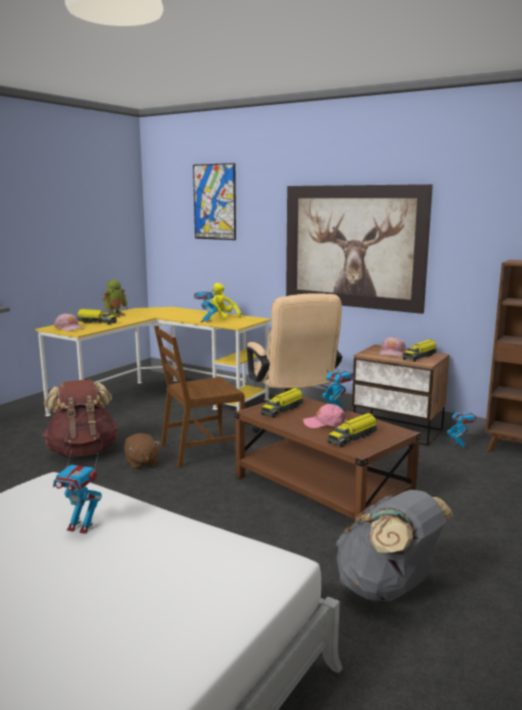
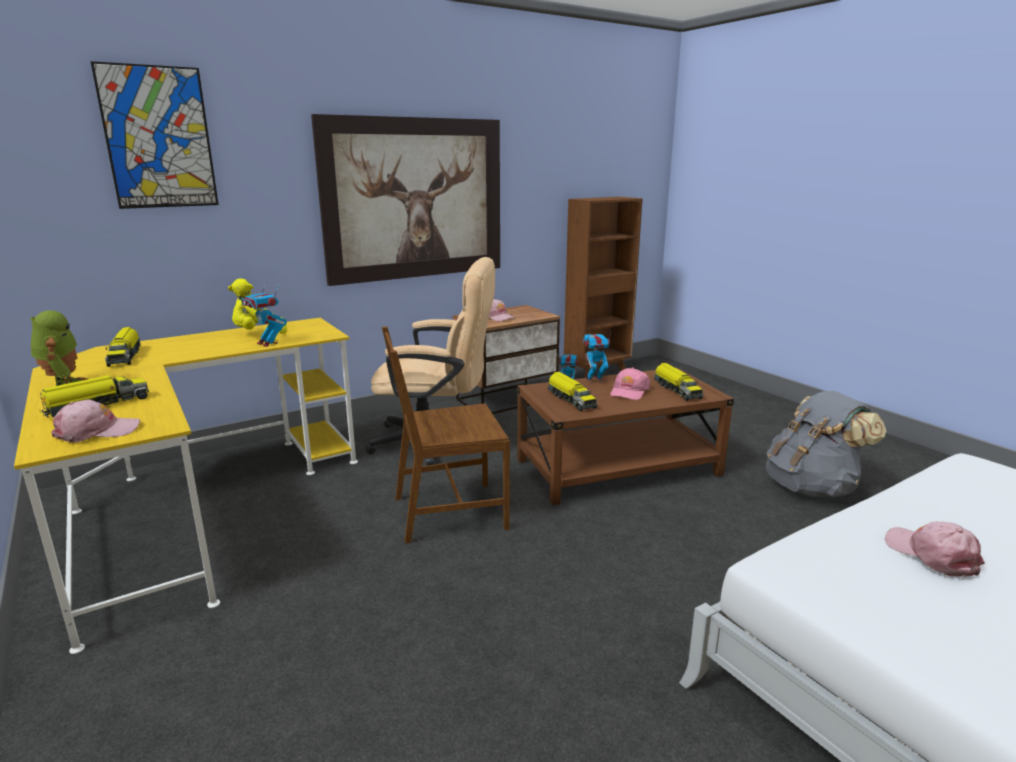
camera: 65 degrees left, 5 degrees up
brown backpack [42,380,118,457] -> none
toy robot [53,450,102,534] -> pink cap [885,522,985,577]
brown plush toy [124,433,161,470] -> none
brown chair [154,326,245,468] -> brown chair turned 75 degrees clockwise [382,327,510,544]
toy truck [403,339,437,362] -> toy truck moved to [105,327,141,367]

